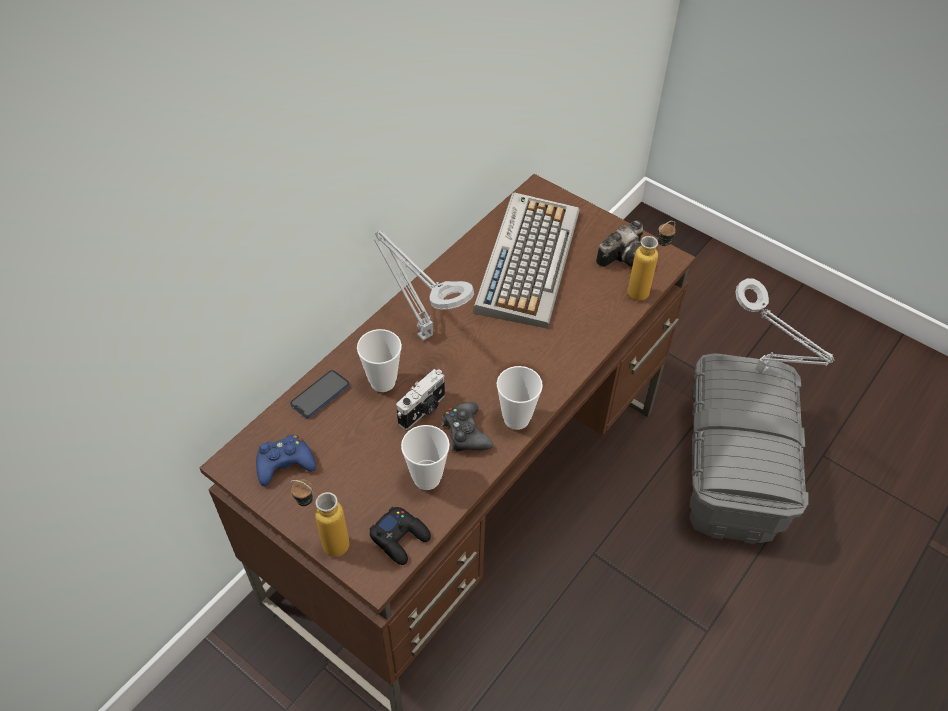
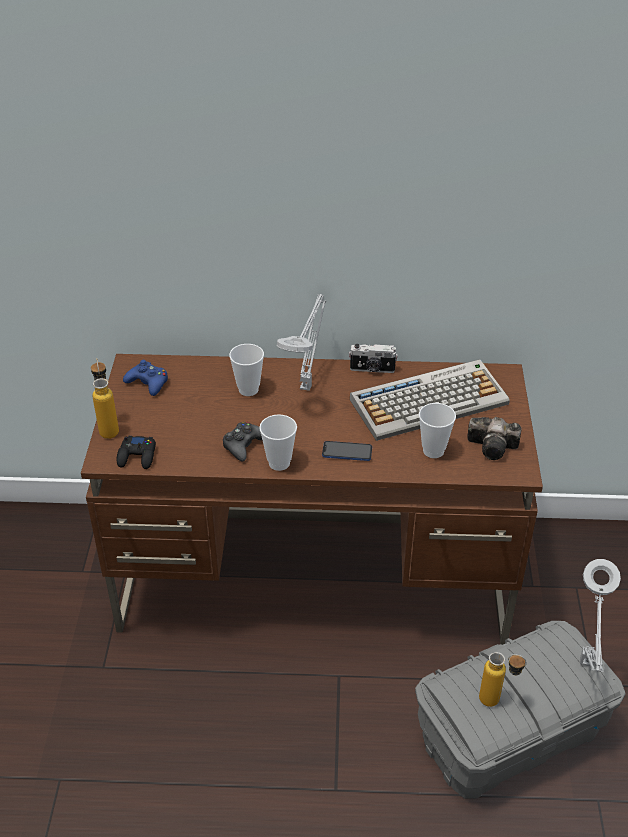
camera: 55 degrees right, 10 degrees down
phone [290,370,350,418] -> phone moved to [322,441,372,461]
camera [396,369,445,430] -> camera moved to [349,344,398,373]
cup [401,425,450,490] -> cup moved to [419,403,456,458]
bottle [628,221,676,301] -> bottle moved to [479,652,527,707]

